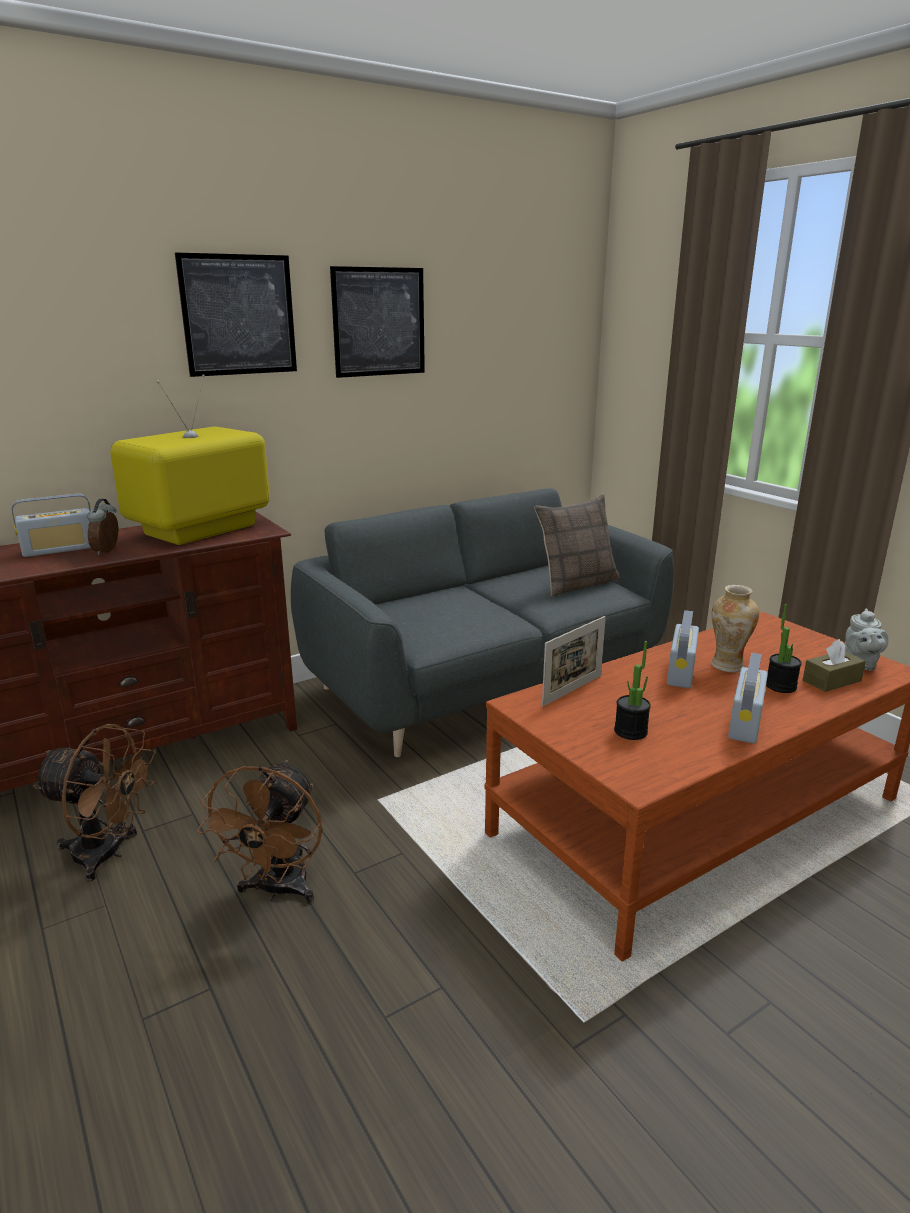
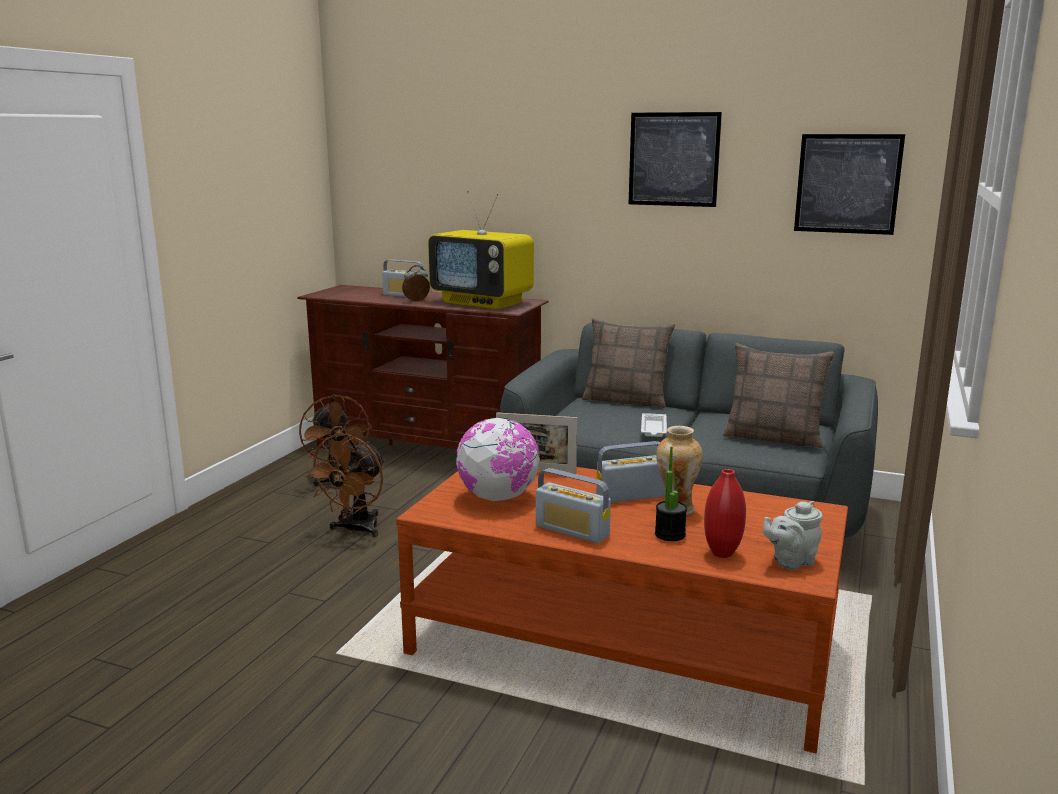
camera: 55 degrees right, 5 degrees down
television [110,374,270,545] -> television turned 150 degrees counterclockwise [428,191,534,309]
picture [175,252,297,377] -> picture moved to [794,134,905,235]
brown fan [197,760,323,903] -> brown fan turned 45 degrees counterclockwise [305,434,385,537]
potted plant [614,641,651,740] -> globe [456,417,540,501]
radio [728,653,768,744] -> radio turned 135 degrees counterclockwise [536,468,611,543]
brown tissue box [803,639,866,692] -> red vase [704,469,746,558]
none -> pillow [582,318,675,408]
none -> white tray [641,413,667,437]

